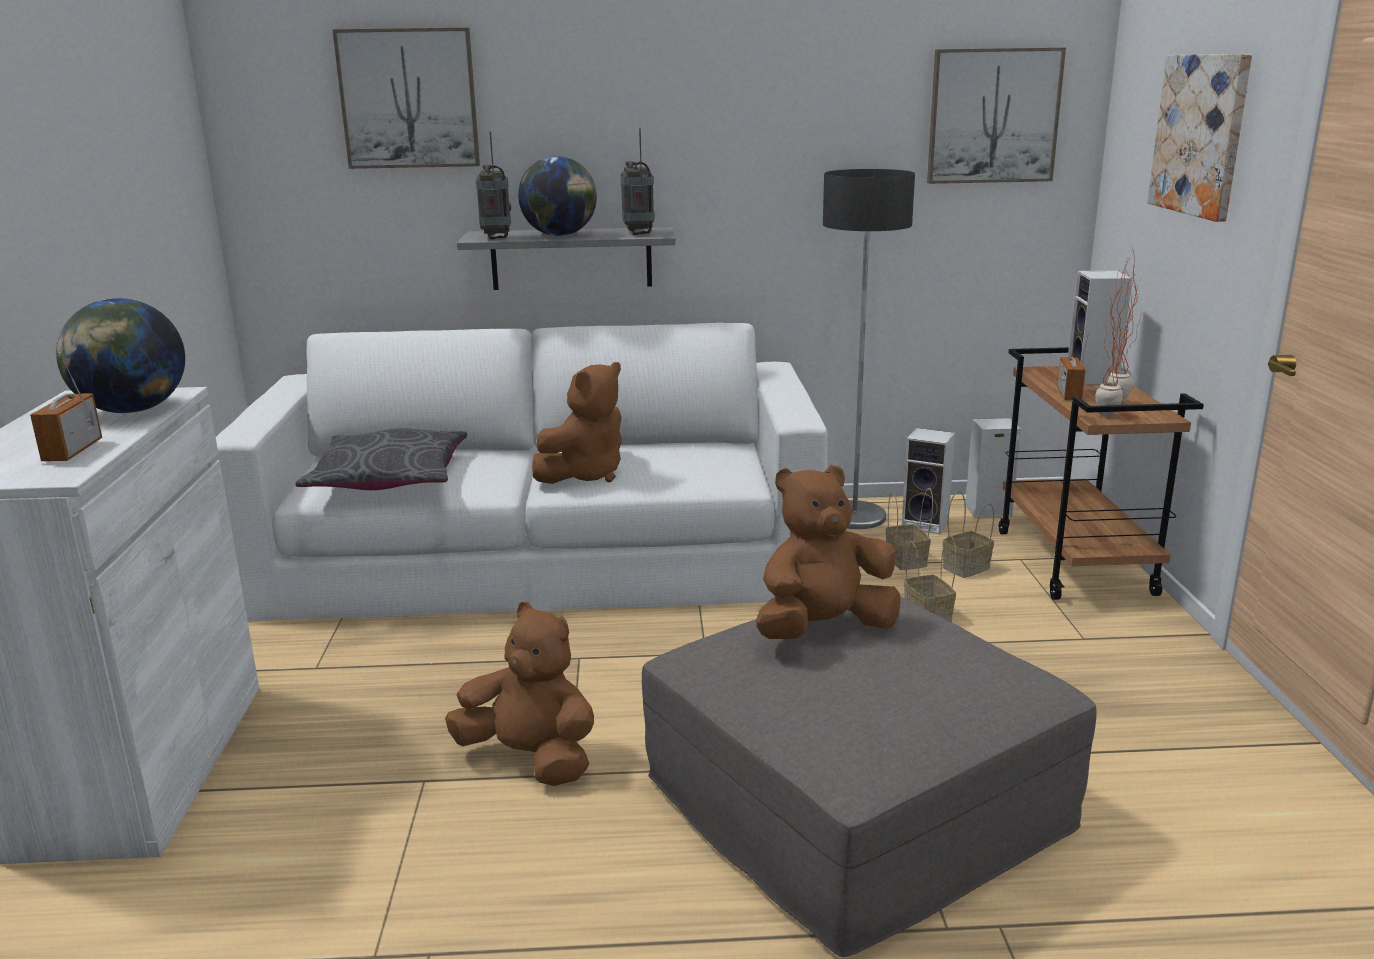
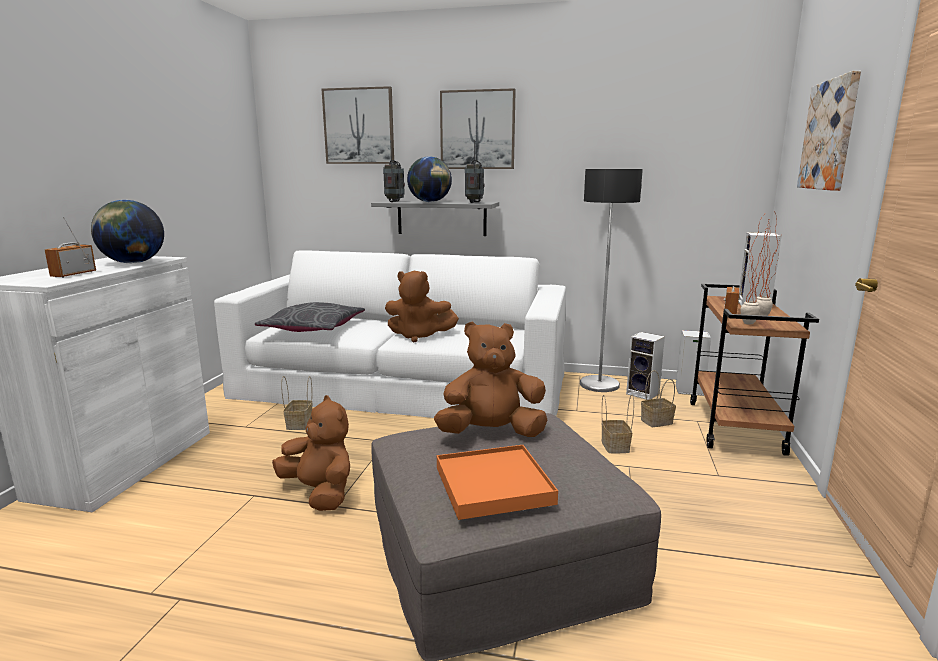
camera: 15 degrees right, 5 degrees down
brown plush toy [532,362,622,484] -> brown plush toy turned 45 degrees clockwise [385,271,459,342]
basket [886,488,933,570] -> basket moved to [281,376,312,430]
picture [927,48,1066,184] -> picture moved to [440,88,516,169]
none -> orange tray [437,445,558,520]

